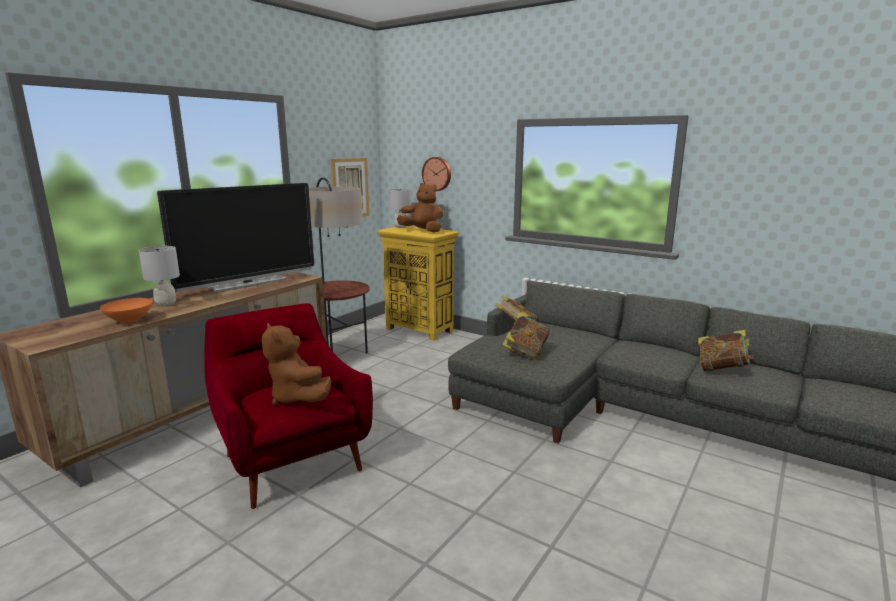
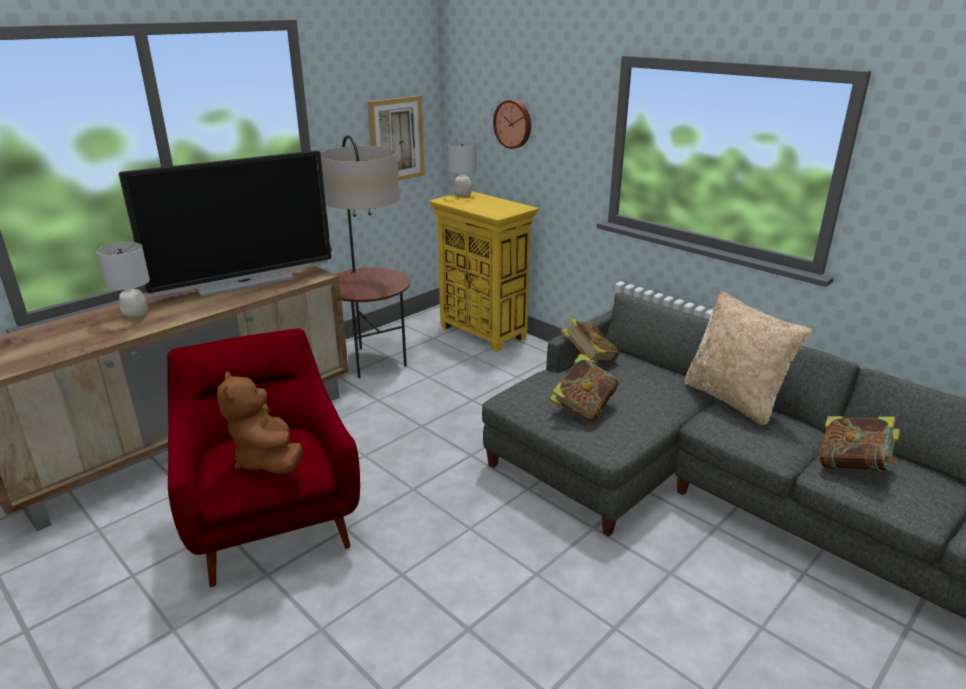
camera: 10 degrees right, 10 degrees up
orange bowl [100,298,153,323] -> none
brown plush toy [397,183,444,233] -> none
none -> beige pillow [685,292,811,426]

